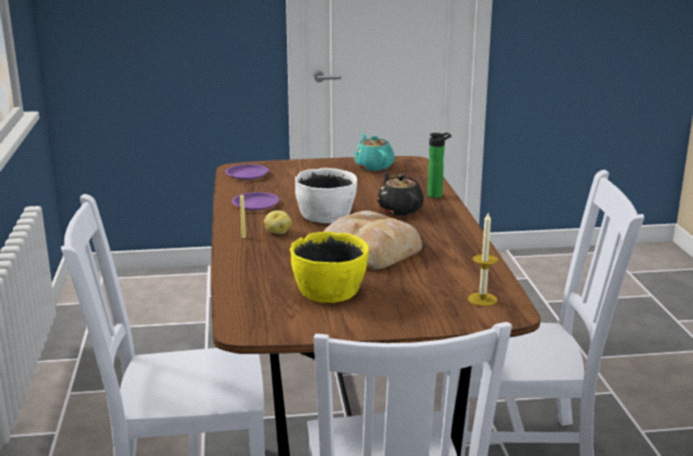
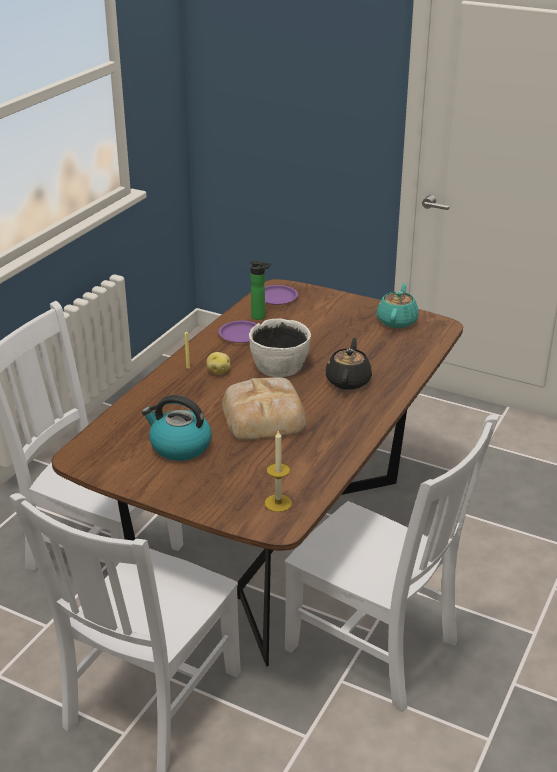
camera: 35 degrees right, 10 degrees up
yellow bowl [290,232,369,303] -> kettle [142,395,211,461]
bottle [427,133,451,198] -> bottle moved to [250,260,271,320]

